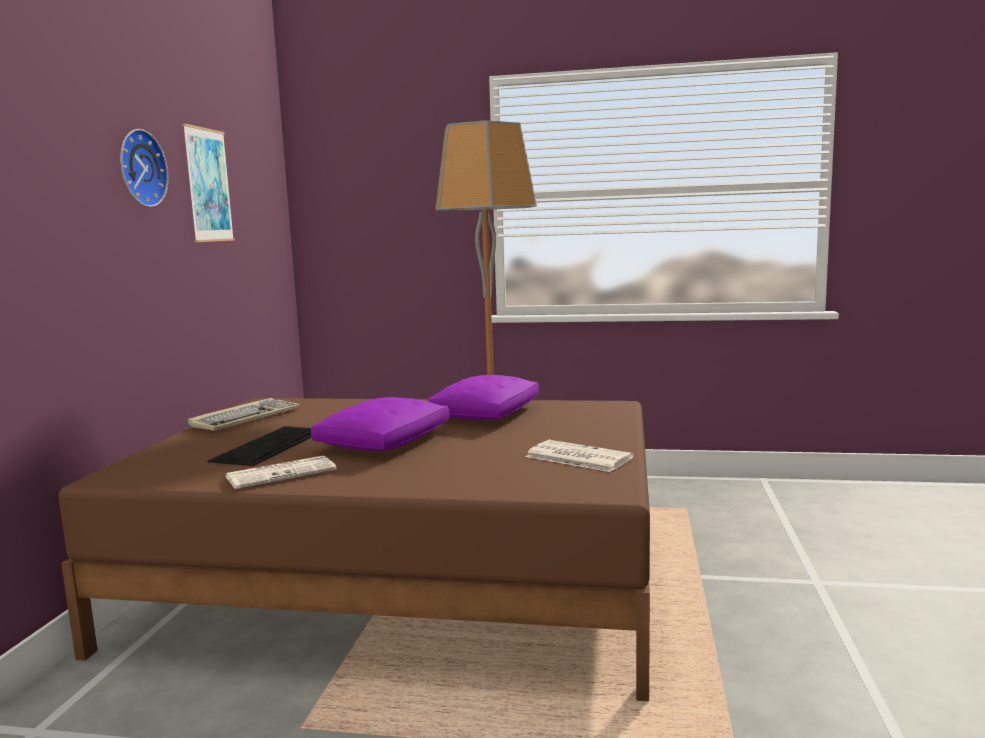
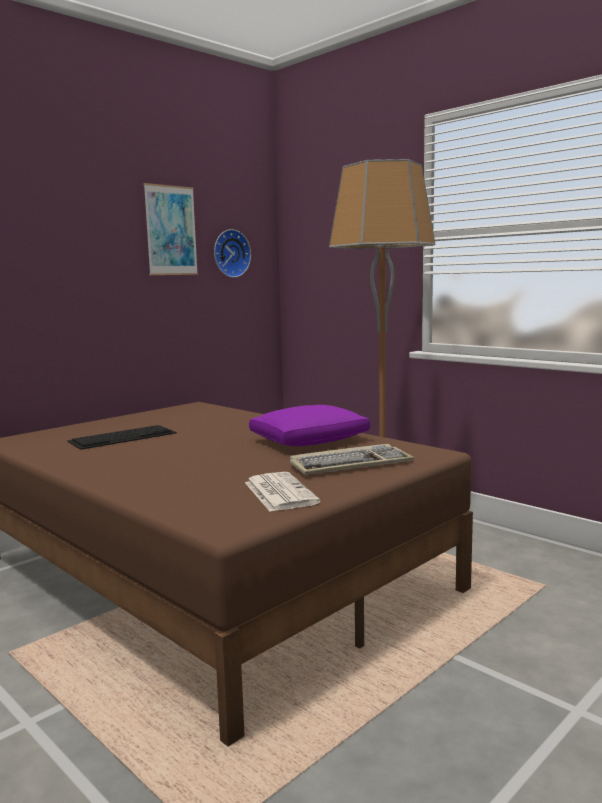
camera: 35 degrees right, 0 degrees up
wall clock [120,129,169,207] -> wall clock moved to [214,229,251,278]
keyboard [188,398,301,431] -> keyboard moved to [290,444,414,475]
newspaper [225,455,337,489] -> none
purple pillow [311,397,450,451] -> none

